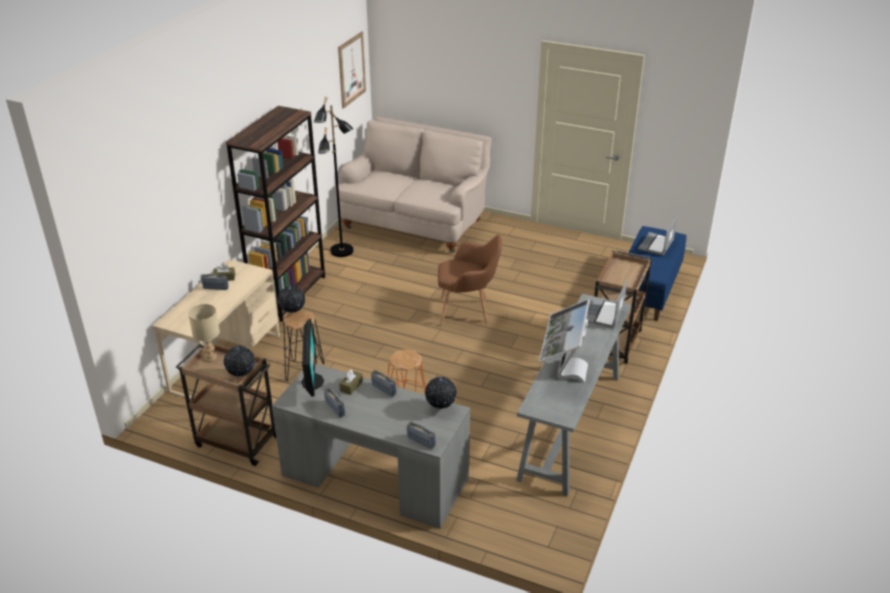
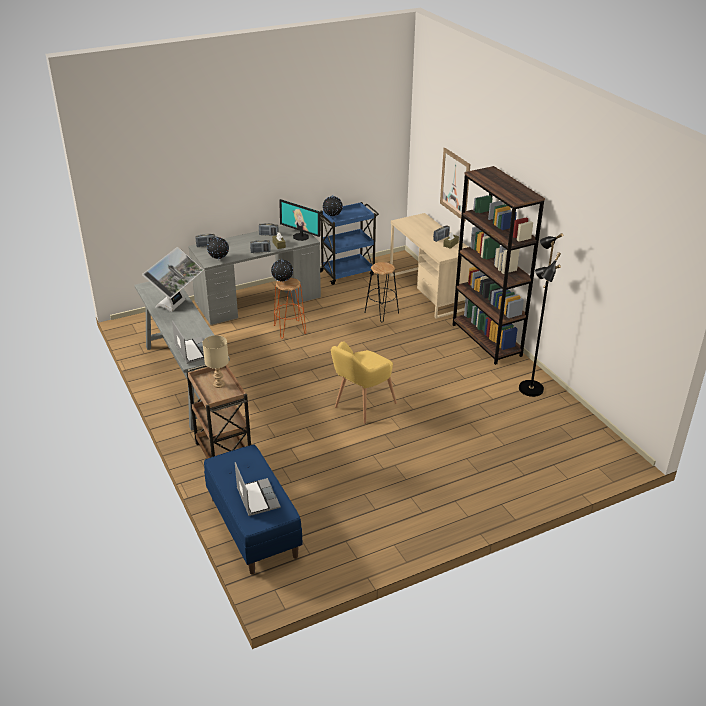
camera: 130 degrees right, 0 degrees up
brown cart [176,344,276,466] -> blue cart [320,202,379,285]
beige table lamp [188,304,220,362] -> beige table lamp moved to [202,335,229,388]
globe [278,285,305,314] -> globe moved to [271,258,293,281]
beige sofa [335,117,492,253] -> none
picture [338,31,366,109] -> picture moved to [440,148,471,222]
brown armchair [438,235,502,326] -> yellow armchair [331,341,397,424]
monitor [539,299,590,383] -> monitor turned 60 degrees clockwise [142,247,204,312]

